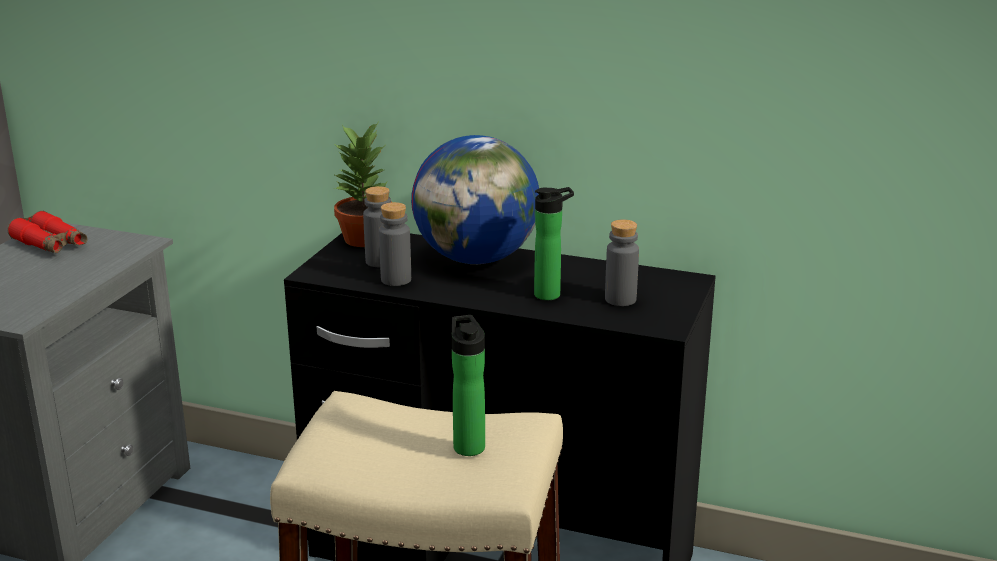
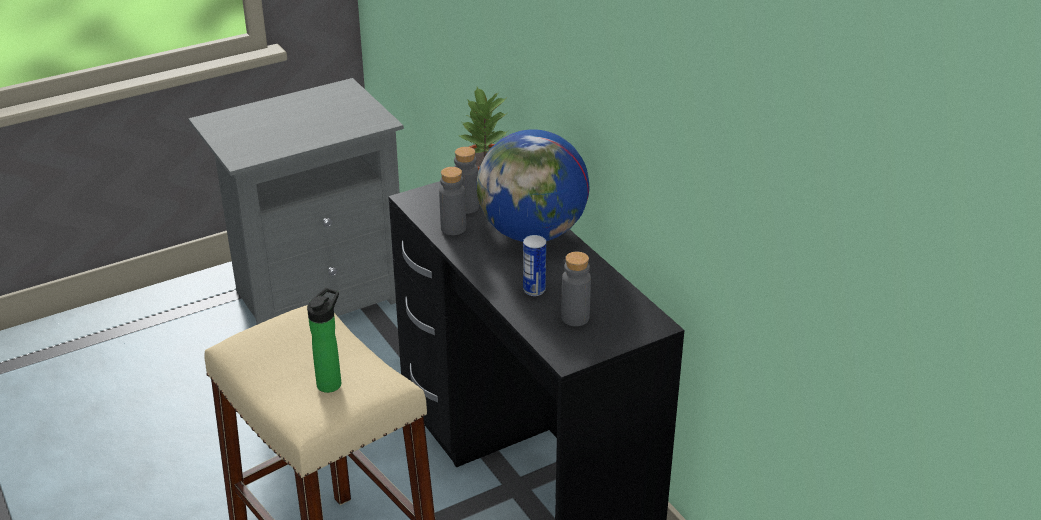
camera: 40 degrees right, 10 degrees up
red binoculars [8,211,88,253] -> none
bottle [534,187,574,300] -> can [523,235,546,296]

